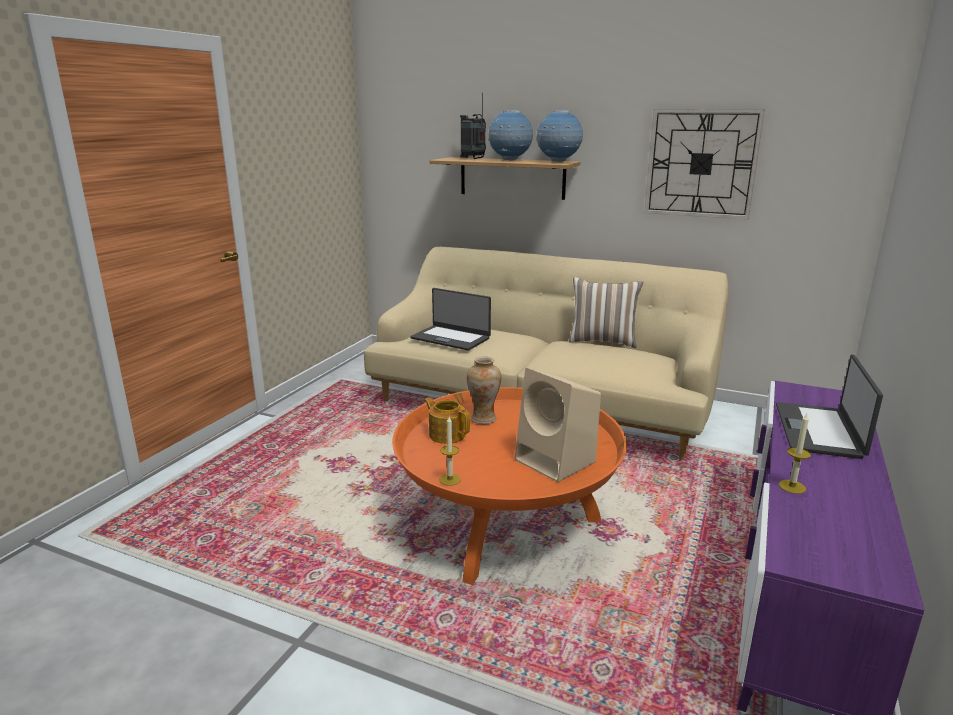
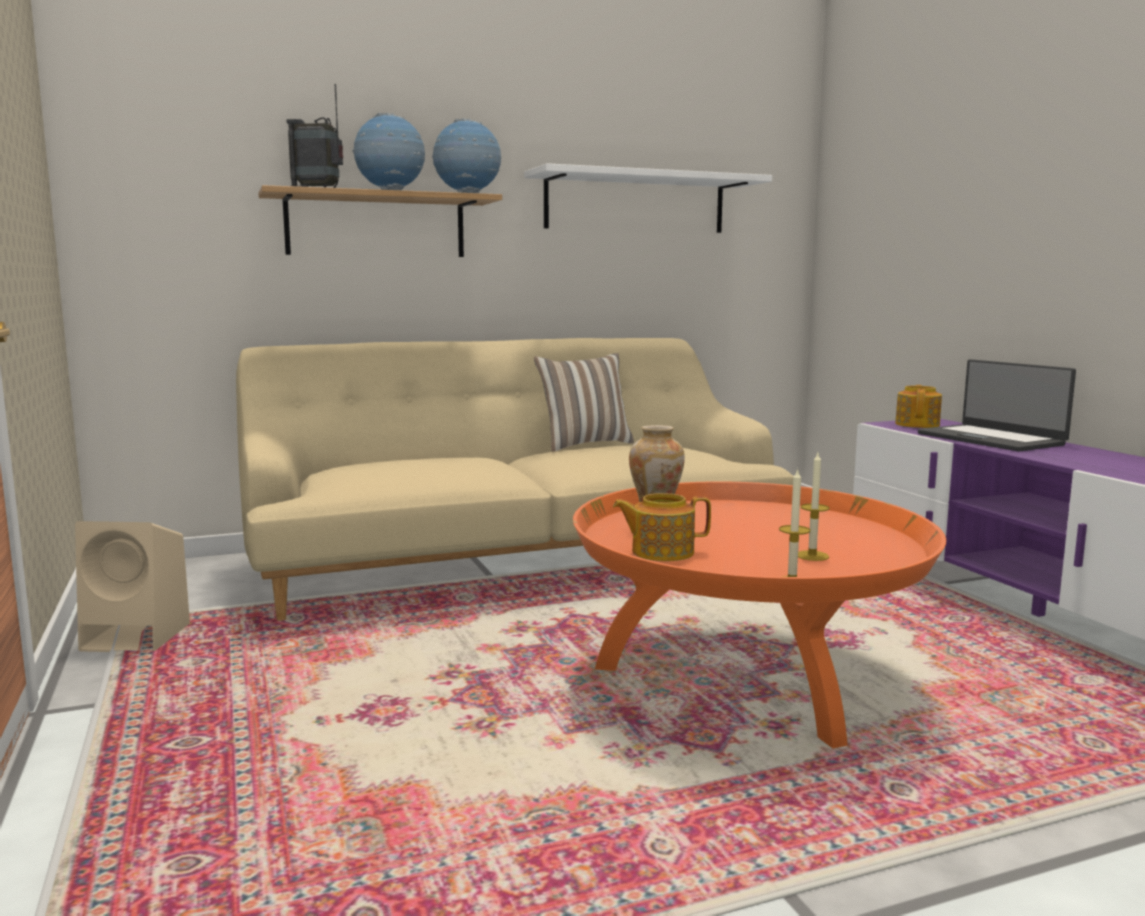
camera: 45 degrees left, 10 degrees down
laptop [410,288,491,350] -> none
beige speaker [515,368,601,482] -> beige speaker moved to [75,521,190,652]
wall clock [644,109,765,220] -> white shelf [524,163,772,233]
candle [779,414,811,494] -> candle moved to [798,453,829,561]
none -> teapot [895,385,942,428]

